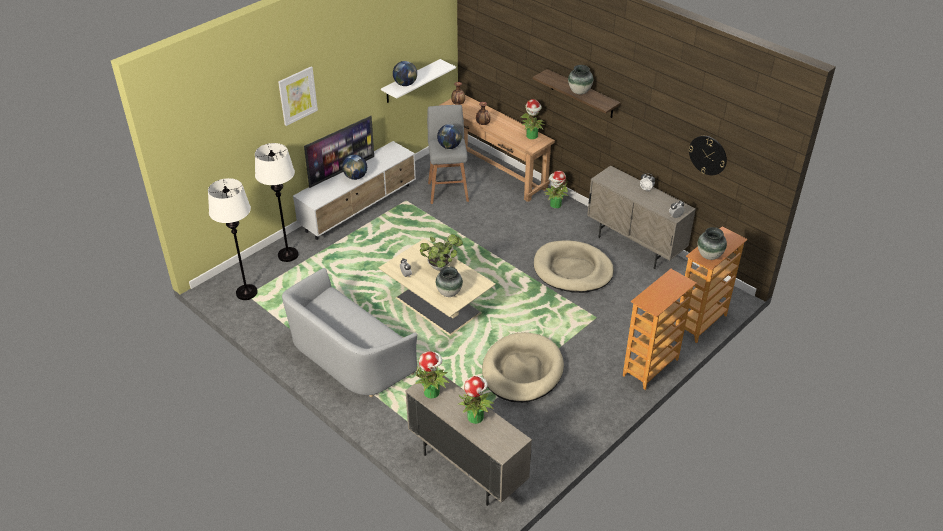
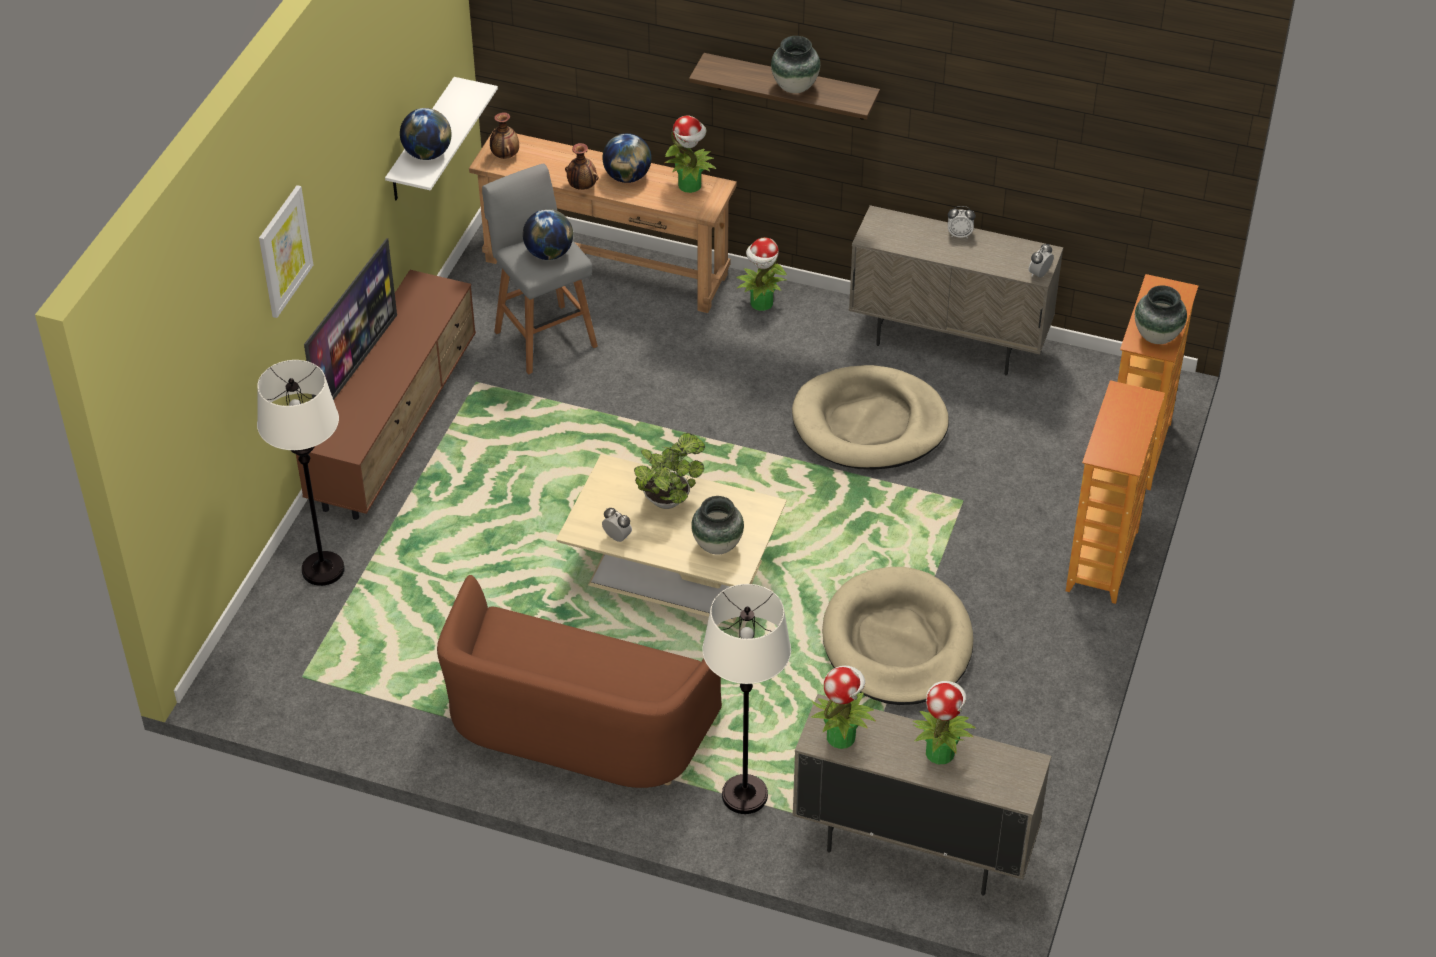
camera: 25 degrees left, 5 degrees up
white floor lamp [208,178,258,300] -> white floor lamp moved to [702,584,791,814]
grey sofa [282,268,417,397] -> brown sofa [437,575,722,788]
white tv stand [293,141,416,240] -> brown tv stand [296,270,476,520]
globe [342,155,367,180] -> globe moved to [603,133,651,183]
wall clock [689,136,727,175] -> none

